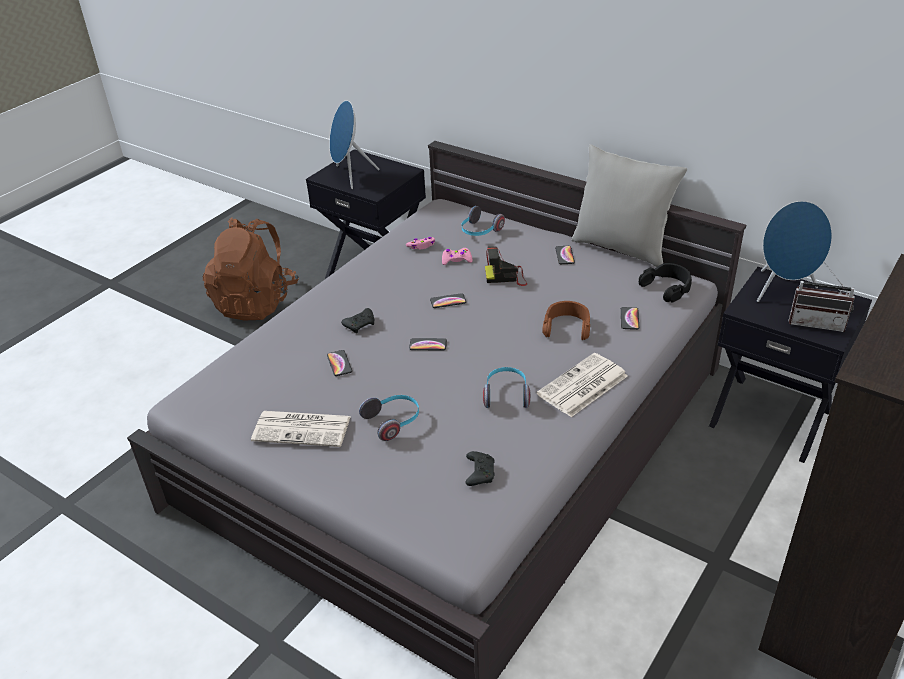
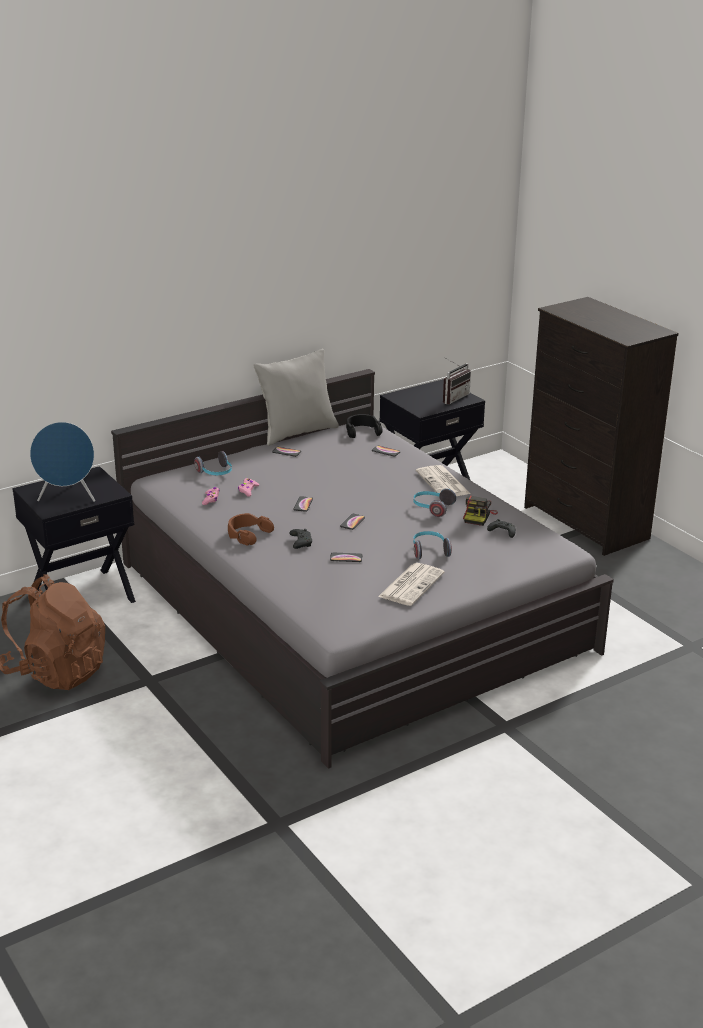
camera: 70 degrees left, 10 degrees down
camera [485,246,527,286] -> camera moved to [463,495,498,526]
brown headphones [542,301,590,340] -> brown headphones moved to [228,513,274,546]
blue speaker [757,201,832,302] -> none

